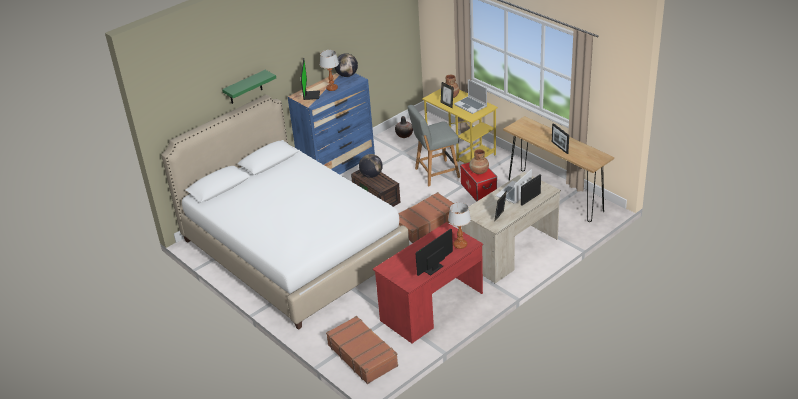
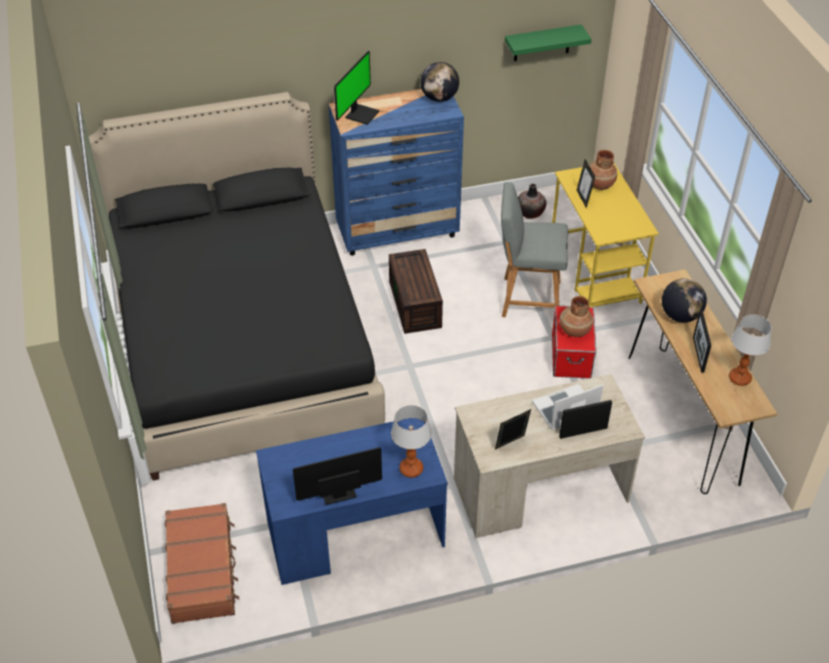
camera: 25 degrees right, 10 degrees up
white bed [161,95,409,330] -> black bed [89,92,385,481]
green shelf [222,70,276,104] -> green shelf moved to [505,25,592,61]
table lamp [320,50,339,91] -> table lamp moved to [729,314,772,386]
globe [359,154,383,178] -> globe moved to [662,278,707,322]
red desk [373,222,483,343] -> blue desk [256,418,448,585]
brown suitcase [399,192,458,243] -> none
laptop [454,79,487,114] -> none

